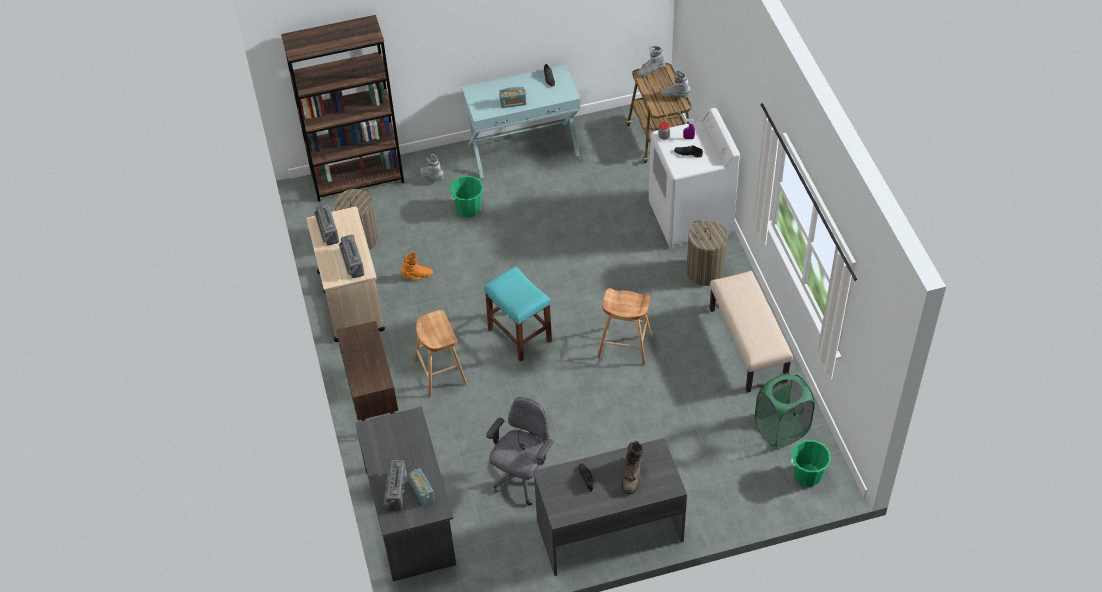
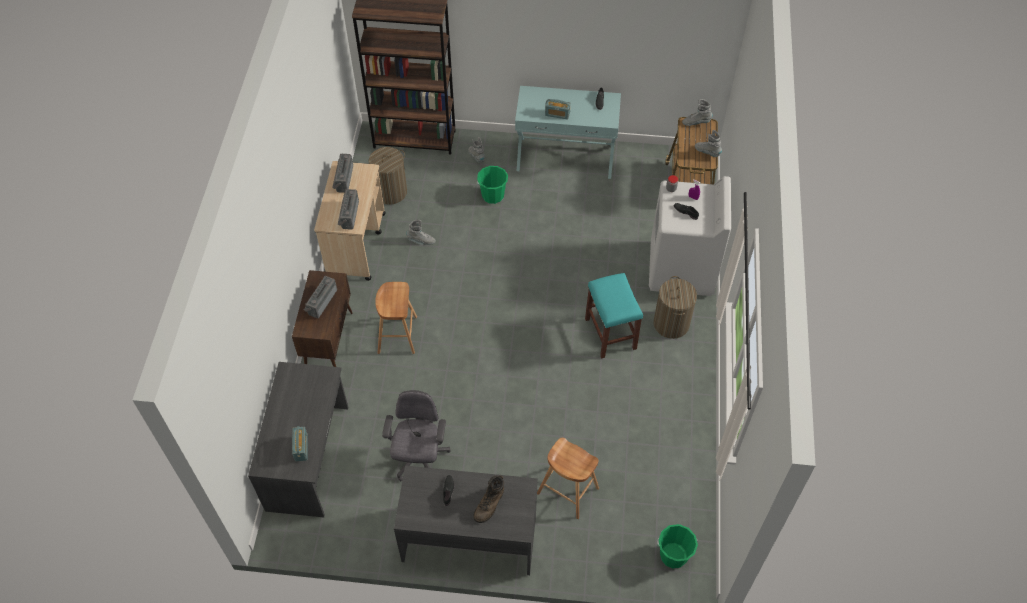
camera: 20 degrees right, 5 degrees up
radio [384,460,407,510] -> radio moved to [304,276,337,318]
orange boot [401,252,433,279] -> grey boot [406,220,436,245]
turquoise stool [484,266,552,362] -> turquoise stool moved to [585,273,643,359]
grey office chair [486,397,554,505] -> grey office chair turned 45 degrees counterclockwise [382,390,451,481]
brown stool [598,288,652,365] -> brown stool moved to [537,438,599,519]
beige bench [710,271,793,393] -> none
green laundry basket [755,373,815,448] -> none

